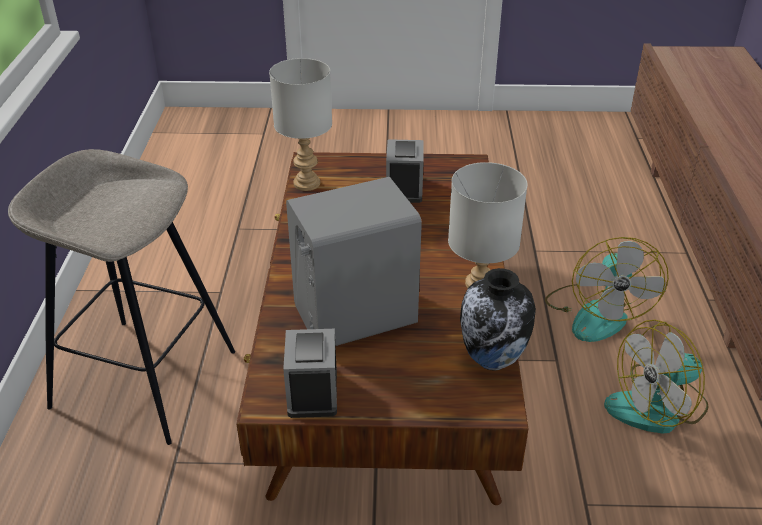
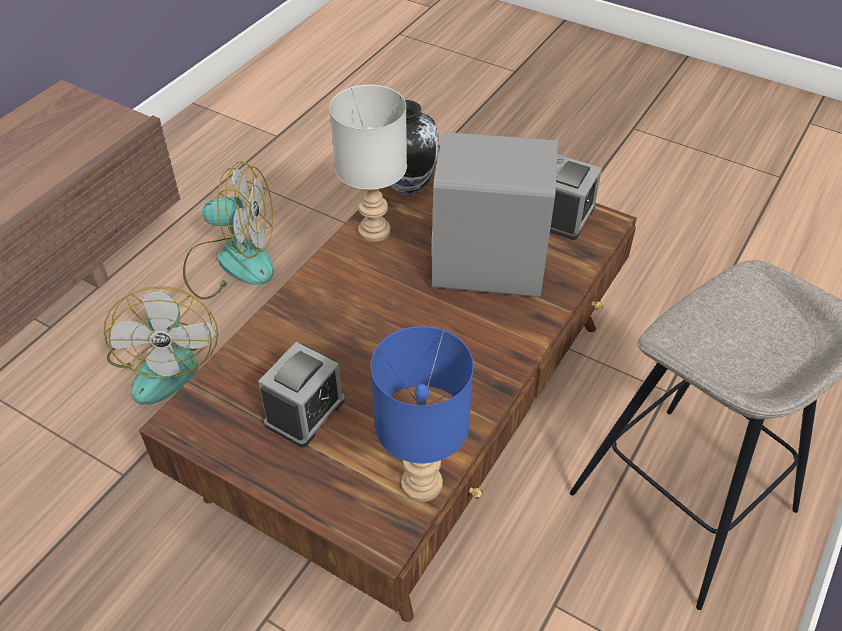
camera: 150 degrees left, 10 degrees up
grey table lamp [269,58,332,191] -> blue table lamp [371,326,473,502]
fan [545,237,669,342] -> fan turned 135 degrees clockwise [104,286,218,405]

